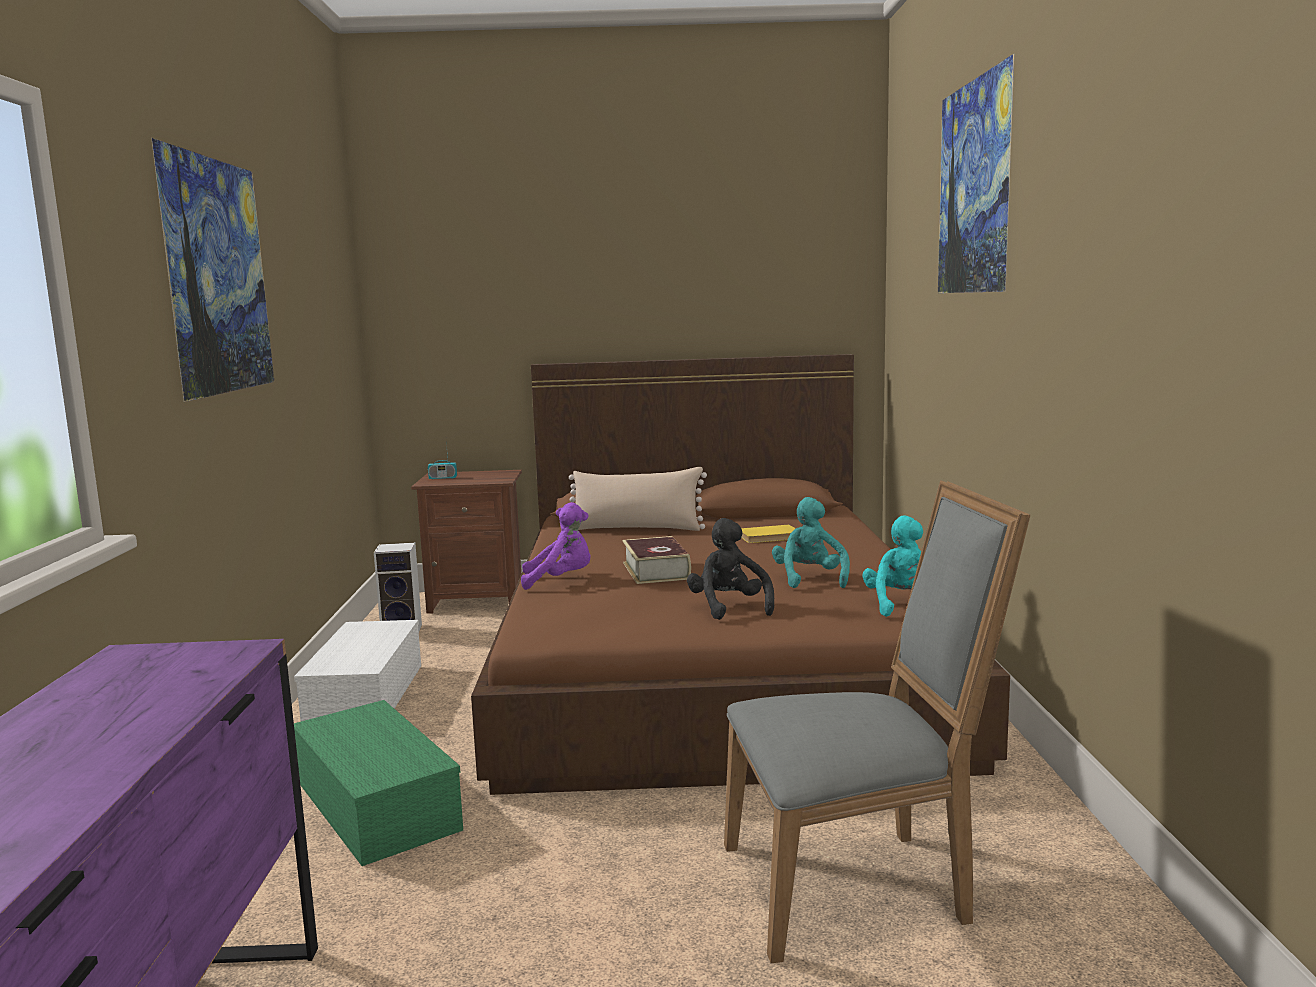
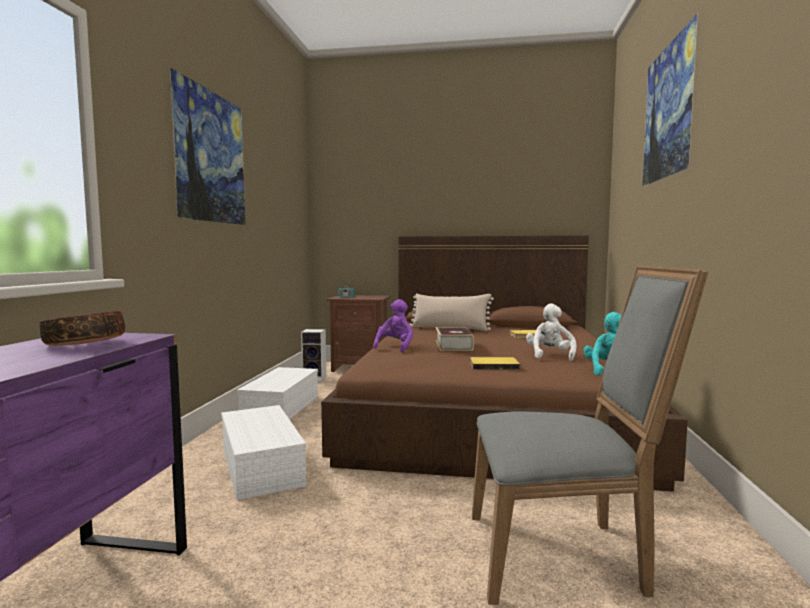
camera: 10 degrees right, 5 degrees down
green storage box [294,700,463,866] -> white storage box [221,405,306,500]
purple plush toy [521,502,591,590] -> purple plush toy turned 75 degrees counterclockwise [373,299,413,352]
black plush toy [687,518,774,620] -> yellow book [470,357,520,369]
turquoise plush toy [772,497,850,588] -> white plush toy [526,303,577,361]
none -> bowl [39,311,125,346]

